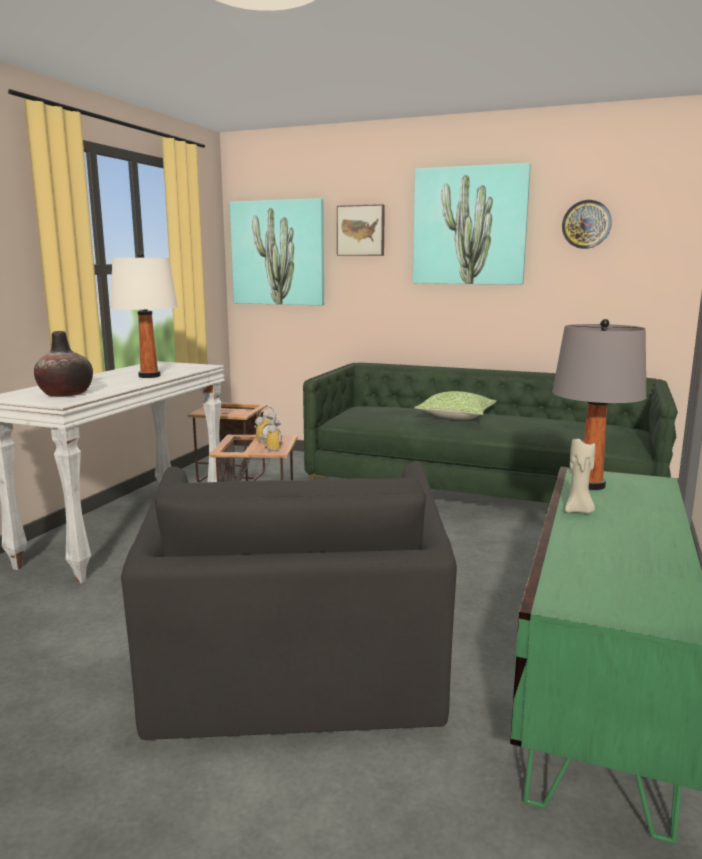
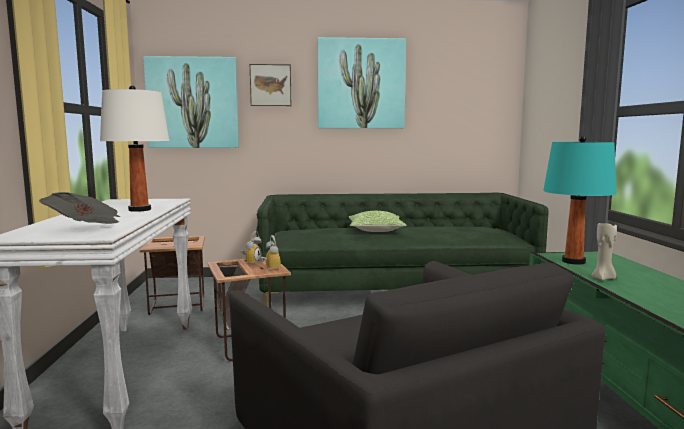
camera: 25 degrees left, 5 degrees down
vase [34,331,93,397] -> newspaper [39,192,120,224]
grey table lamp [552,319,647,490] -> turquoise table lamp [543,136,616,265]
wall clock [562,200,612,249] -> none

